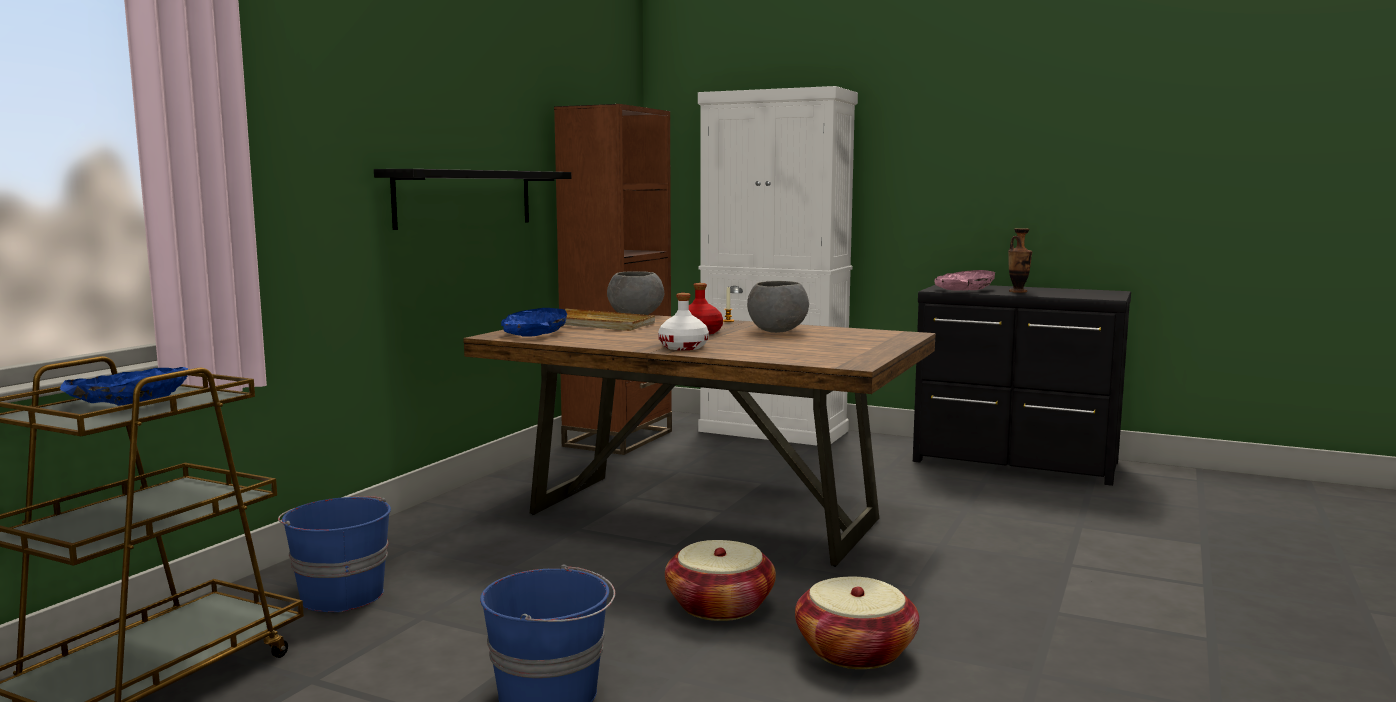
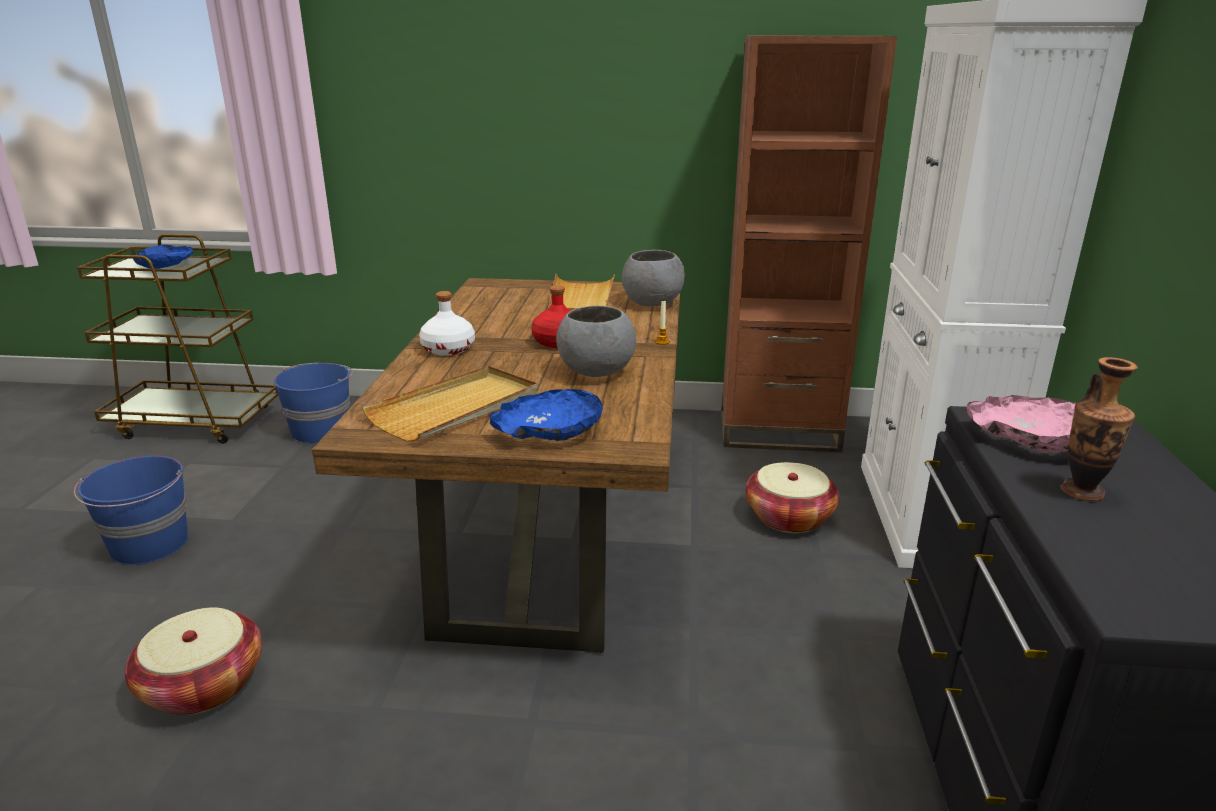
camera: 70 degrees right, 15 degrees up
black shelf [374,169,571,230] -> none
blue bowl [501,308,567,337] -> blue bowl moved to [490,389,603,441]
basket [665,540,776,621] -> basket moved to [745,462,839,533]
none -> beige tray [362,366,538,442]

